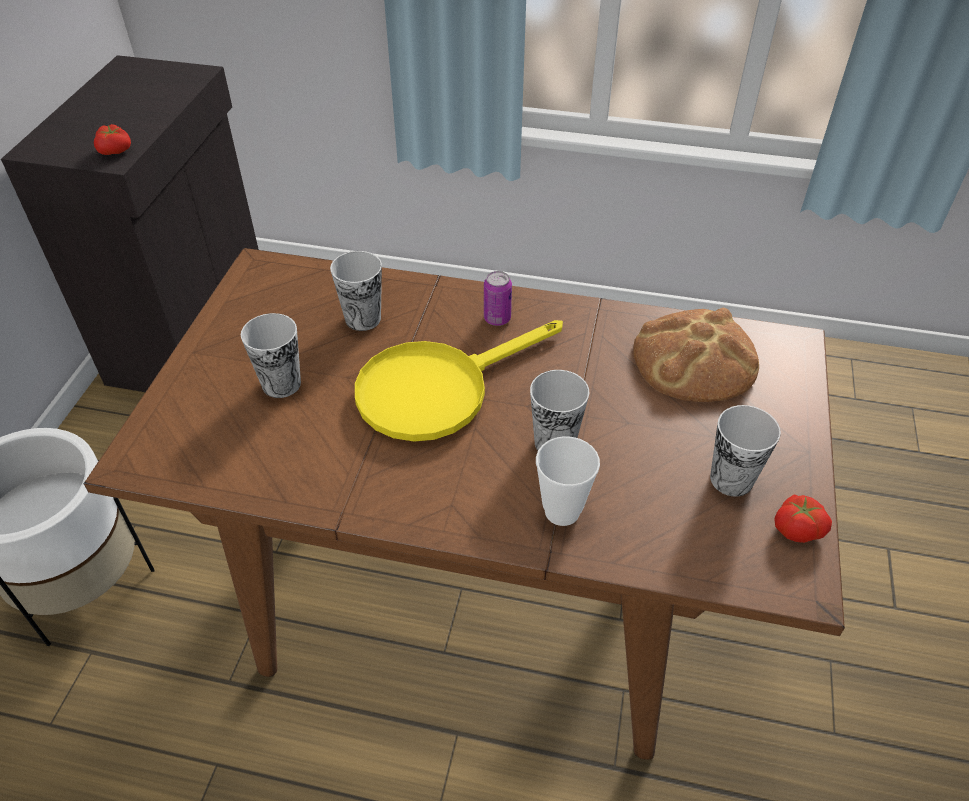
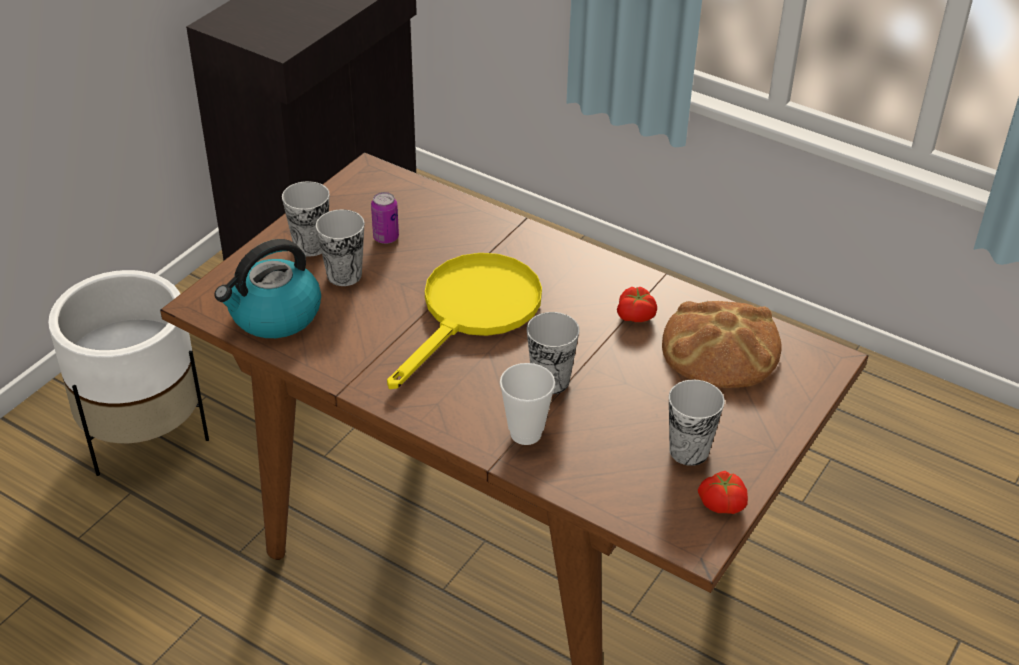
camera: 20 degrees right, 5 degrees down
tomato [94,124,131,155] -> tomato moved to [617,287,657,322]
cup [330,251,382,331] -> cup moved to [282,181,330,257]
yellow frying pan [355,320,563,442] -> yellow frying pan turned 135 degrees clockwise [387,253,542,389]
can [484,271,512,326] -> can moved to [371,192,399,244]
none -> kettle [215,239,321,338]

